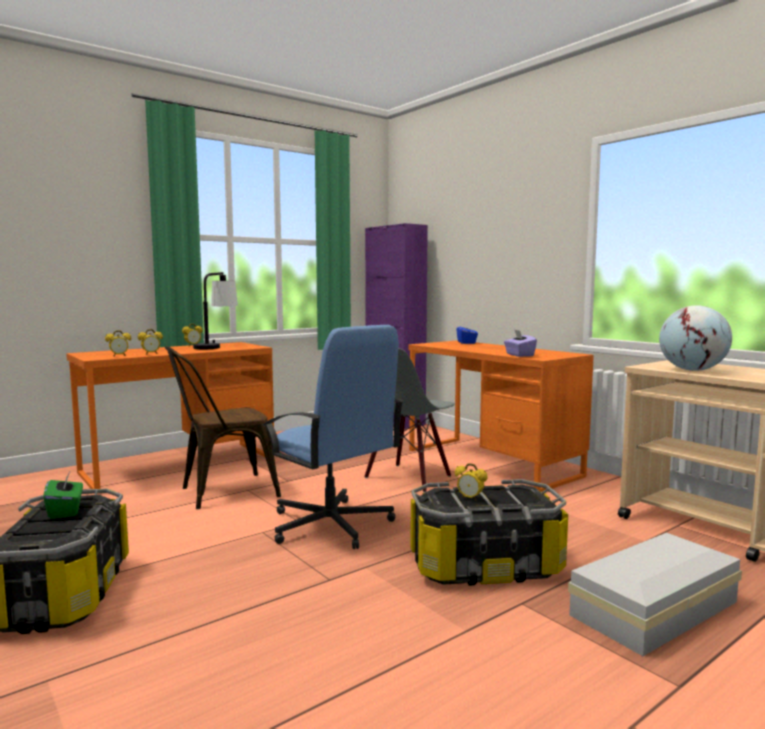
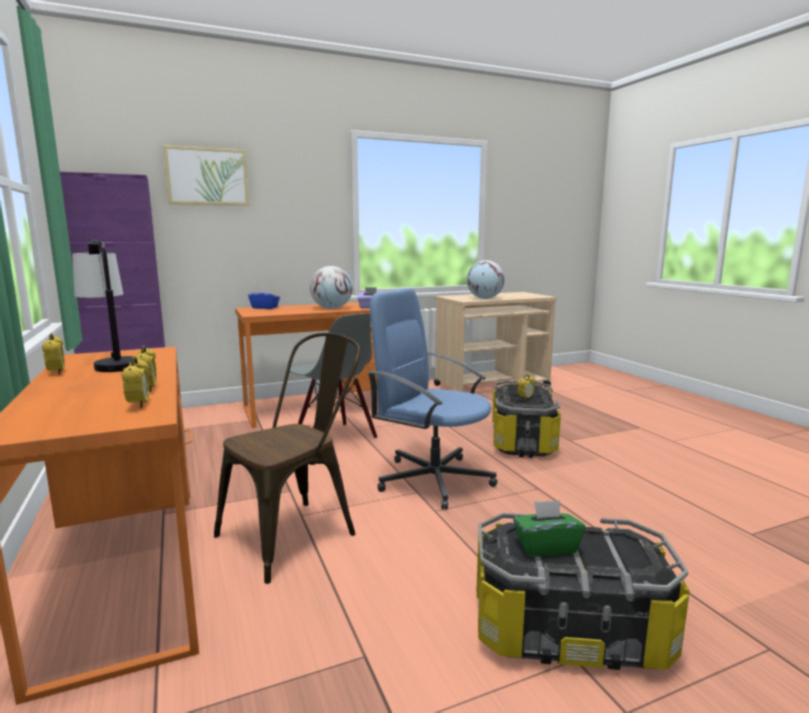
camera: 75 degrees left, 5 degrees up
brown chair [165,346,281,509] -> brown chair turned 120 degrees counterclockwise [214,333,360,584]
blue office chair [263,325,404,549] -> blue office chair turned 120 degrees counterclockwise [367,288,497,510]
white storage box [568,533,742,656] -> none
none -> picture [163,145,249,206]
none -> globe [310,266,353,309]

